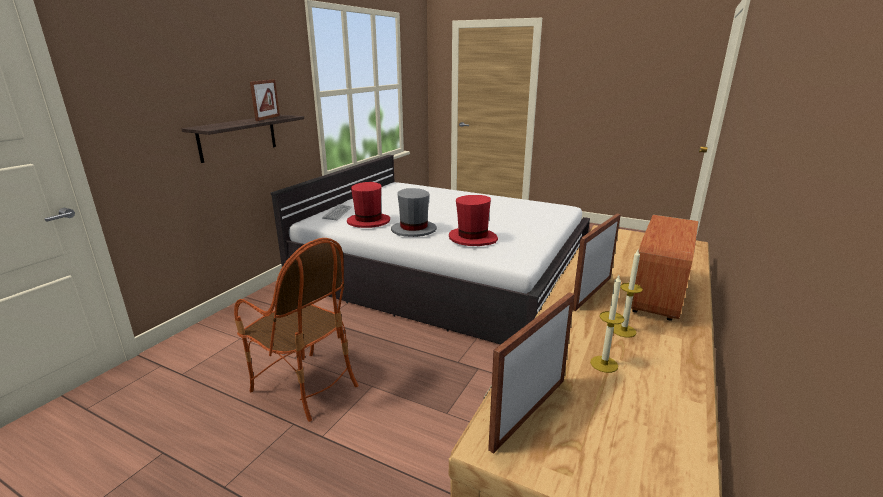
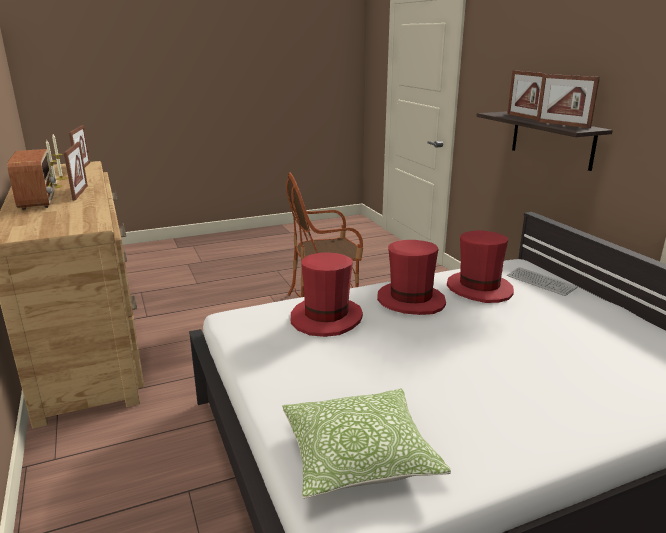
camera: 130 degrees right, 0 degrees up
grey hat [391,188,437,237] -> red hat [377,240,446,315]
none -> pillow [282,388,451,499]
none -> picture frame [507,70,549,120]

